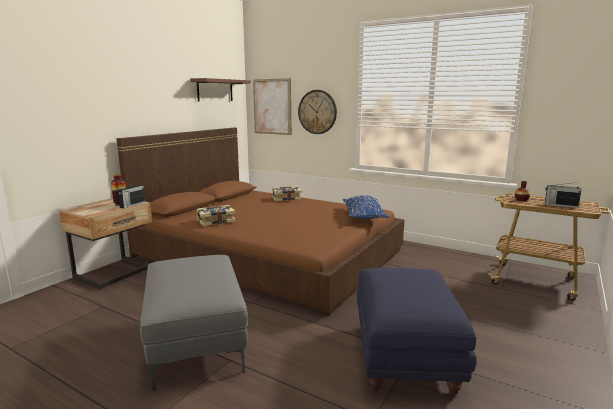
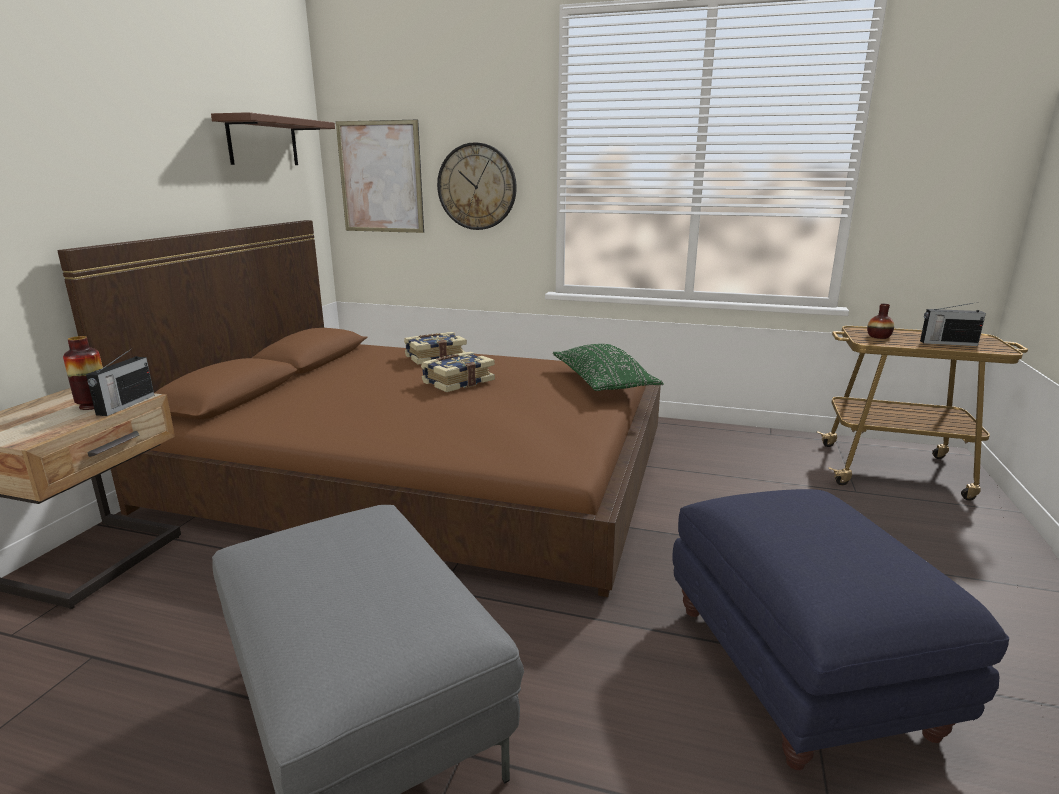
camera: 15 degrees left, 5 degrees up
book [197,205,236,226] -> book moved to [421,352,495,392]
blue pillow [343,195,389,219] -> green pillow [553,344,664,391]

